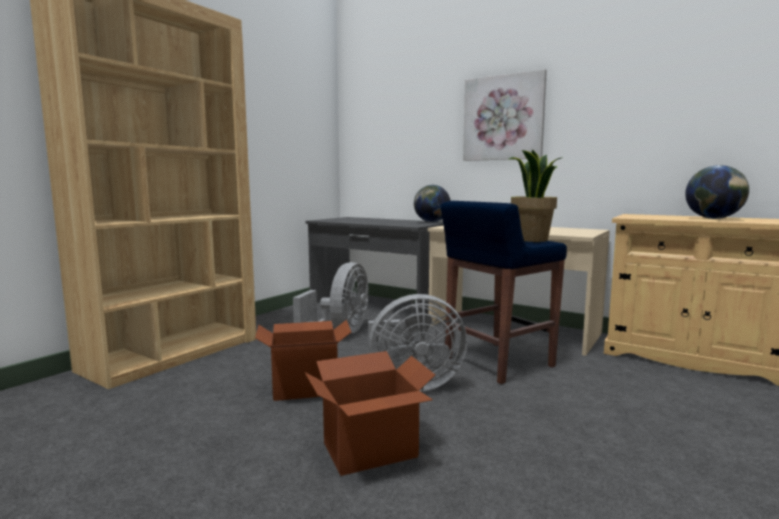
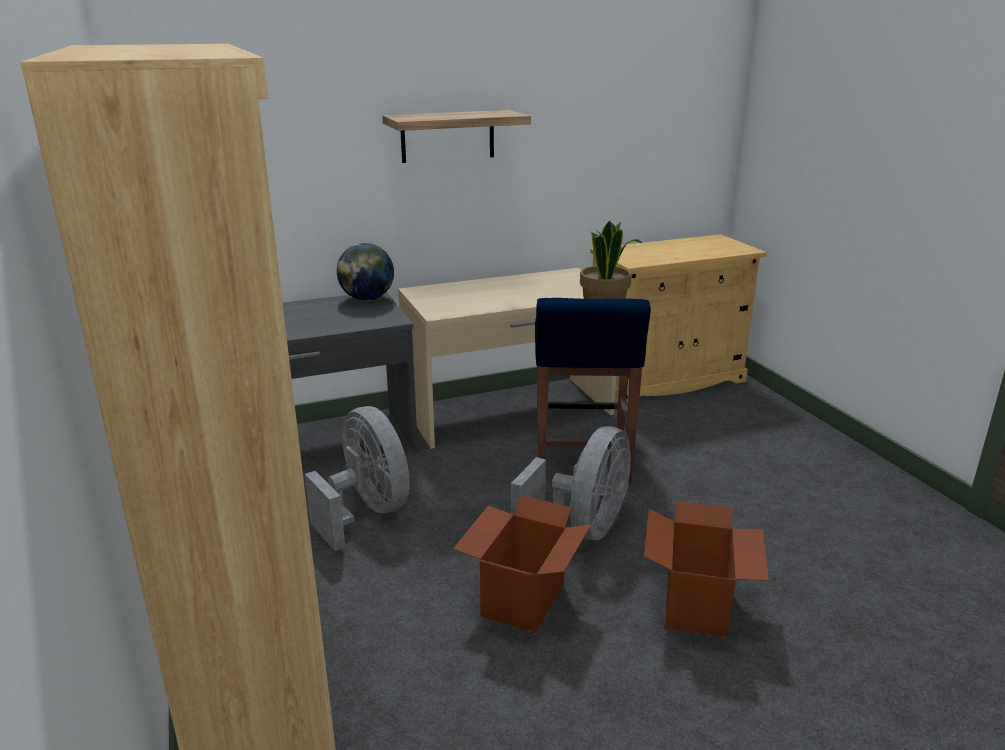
camera: 55 degrees left, 15 degrees up
picture [463,69,547,161] -> shelf [382,110,531,163]
globe [685,165,749,219] -> none

